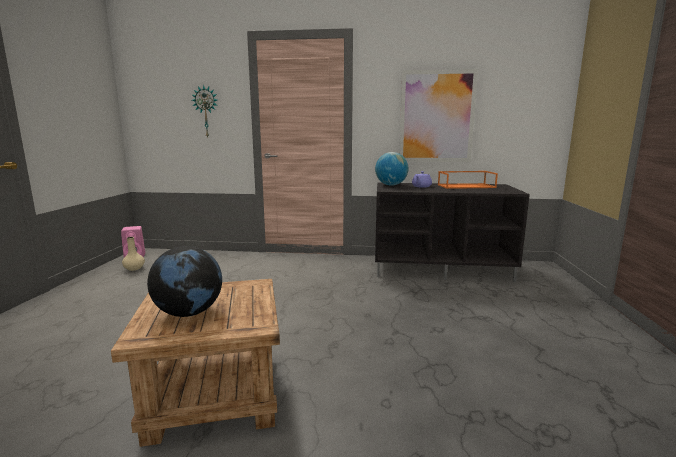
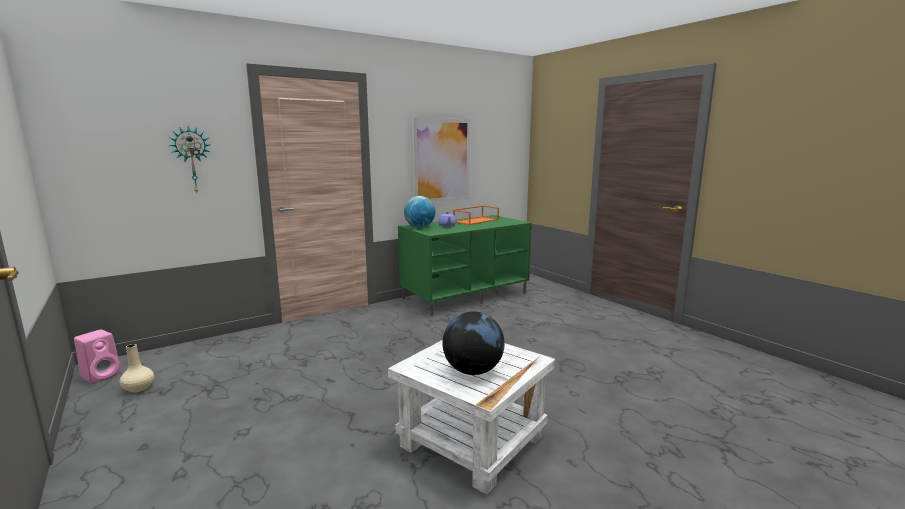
camera: 40 degrees left, 0 degrees up
brown side table [111,279,280,447] -> white side table [388,340,555,495]
black tv stand [375,183,530,282] -> green tv stand [398,215,532,316]

